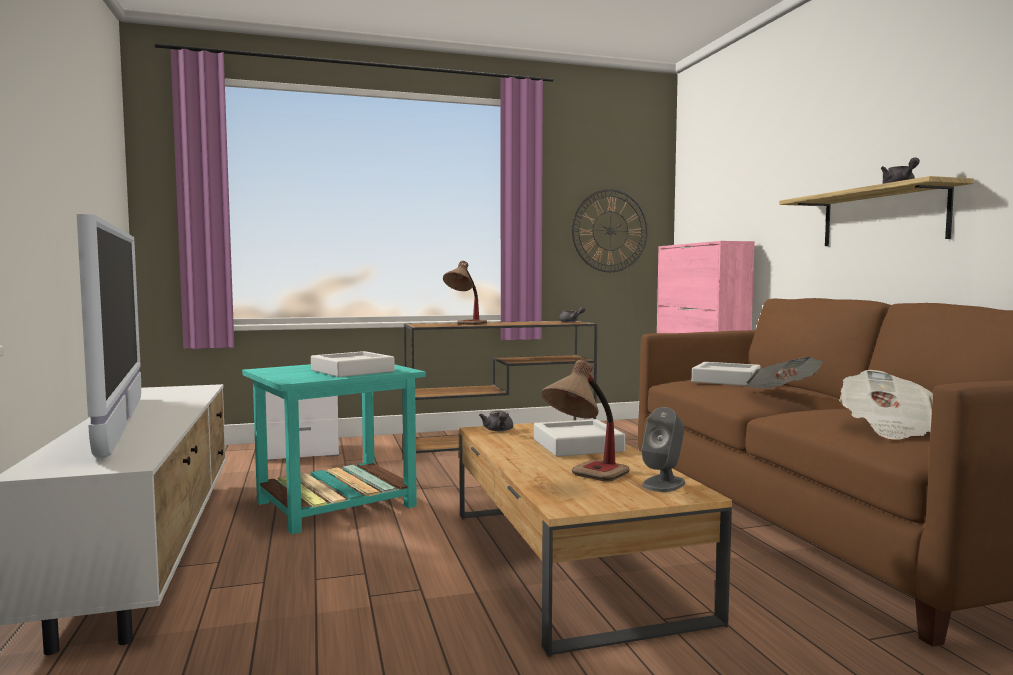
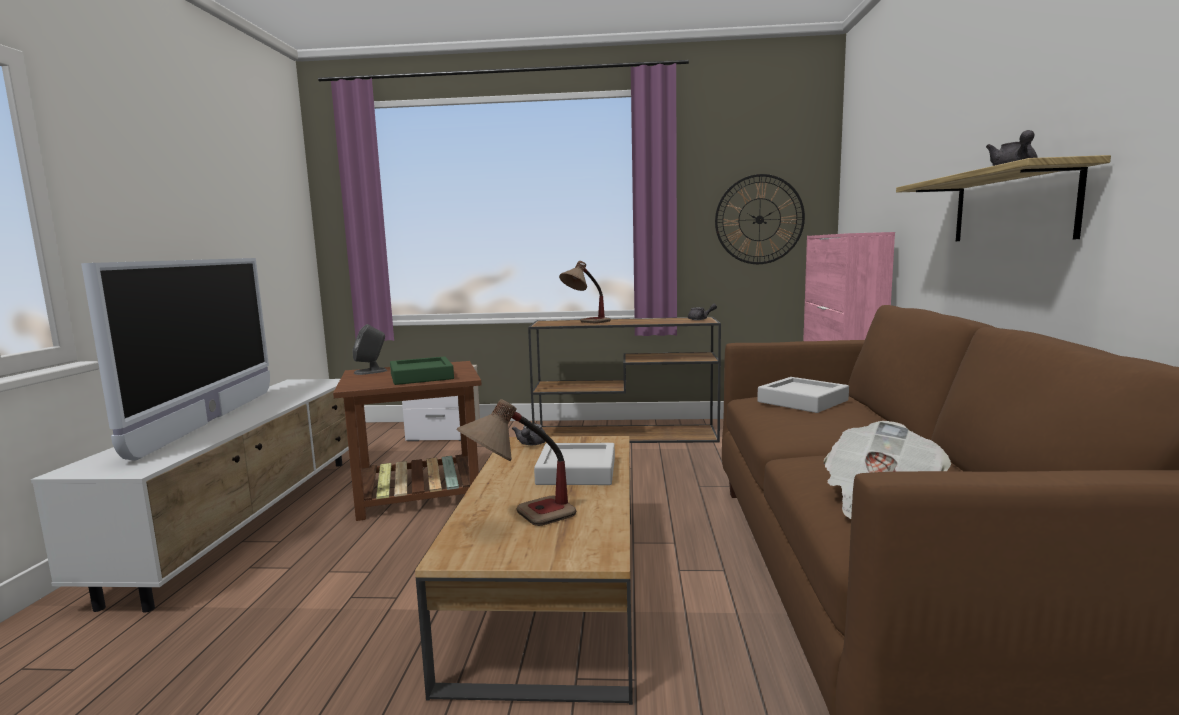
camera: 20 degrees right, 5 degrees up
turquoise side table [242,364,426,534] -> brown side table [333,361,482,521]
grey tray [311,351,395,377] -> green tray [390,356,454,385]
grey speaker [641,407,685,492] -> grey speaker moved to [353,324,387,375]
newspaper [744,357,823,389] -> none

